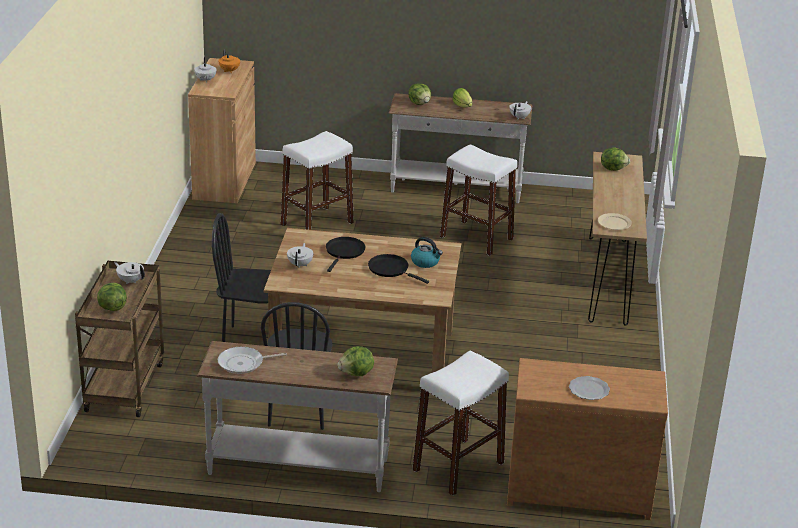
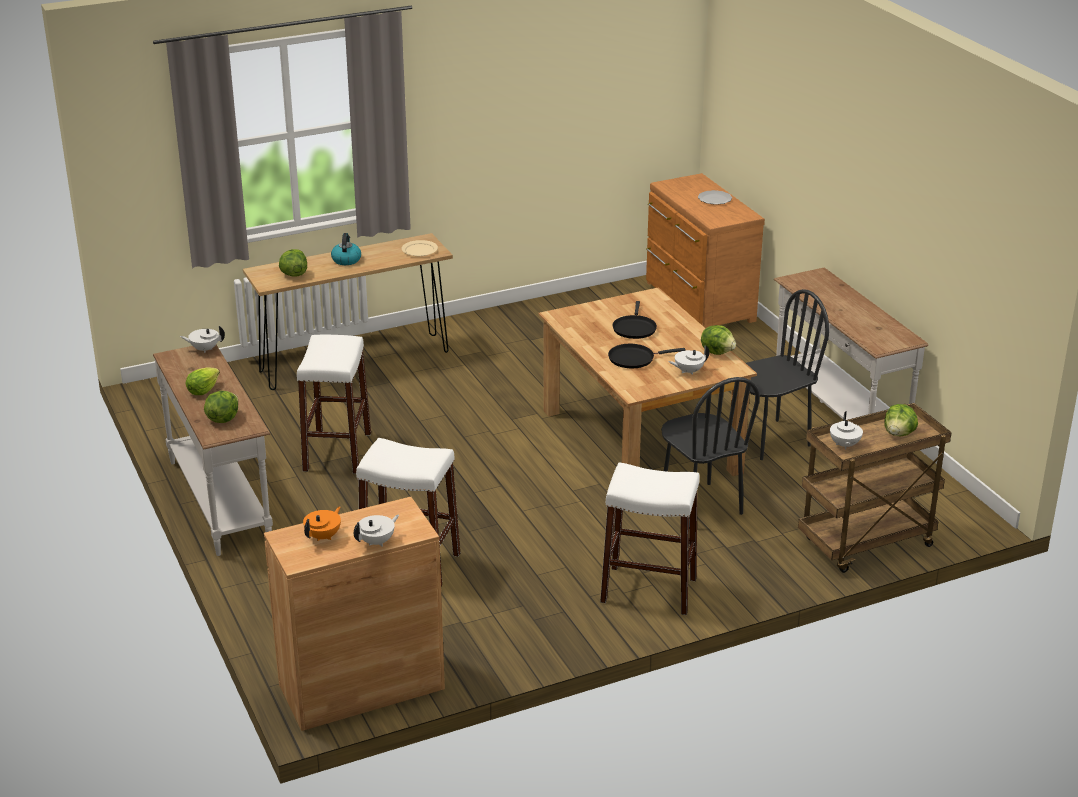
camera: 120 degrees left, 0 degrees up
frying pan [218,347,287,374] -> none
lettuce [337,346,374,376] -> lettuce moved to [701,325,736,355]
kettle [411,237,443,268] -> kettle moved to [331,233,361,265]
white stool [412,350,509,496] -> white stool moved to [600,462,700,615]

